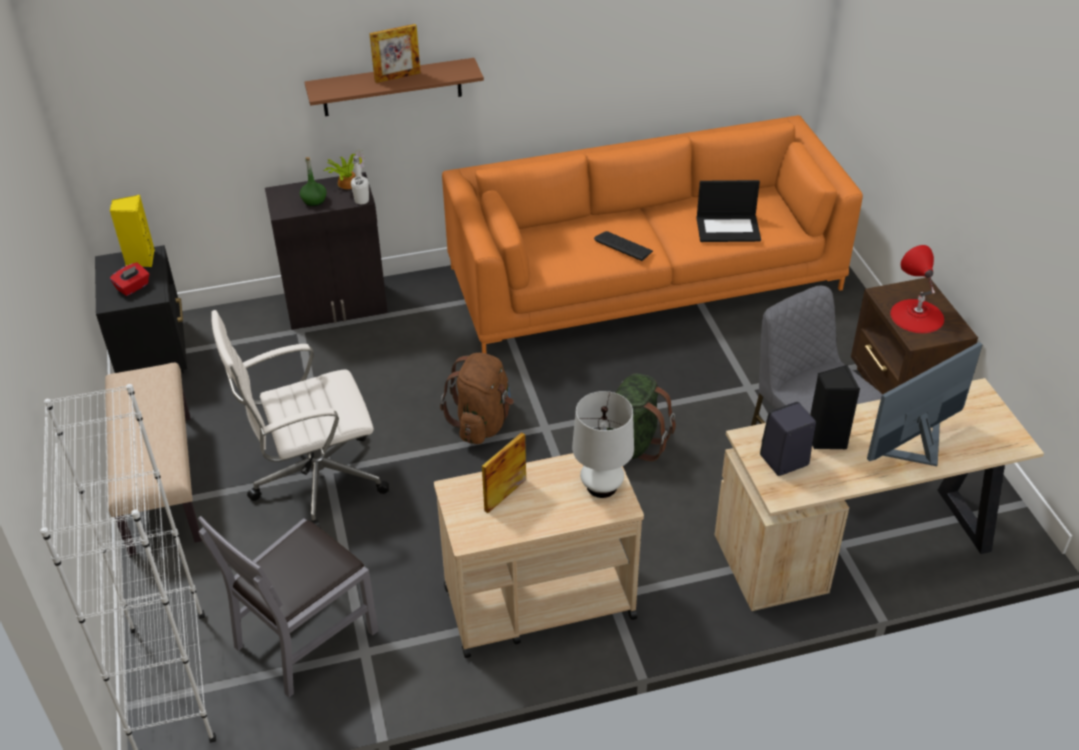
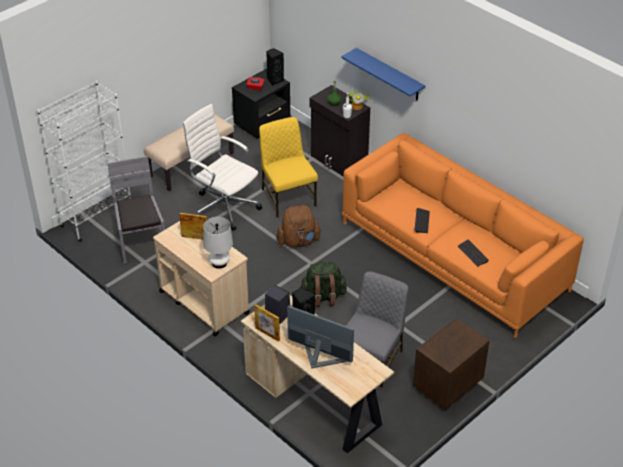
camera: 60 degrees right, 0 degrees up
yellow speaker [110,195,155,267] -> black speaker [266,48,284,86]
grey chair [198,516,379,698] -> grey chair turned 60 degrees clockwise [108,156,165,263]
brown shelf [304,58,484,116] -> blue shelf [341,48,425,101]
picture frame [369,24,421,83] -> picture frame moved to [254,304,280,342]
laptop [696,180,761,242] -> keyboard [458,240,489,266]
red table lamp [890,245,944,333] -> none
none -> yellow chair [259,117,318,218]

